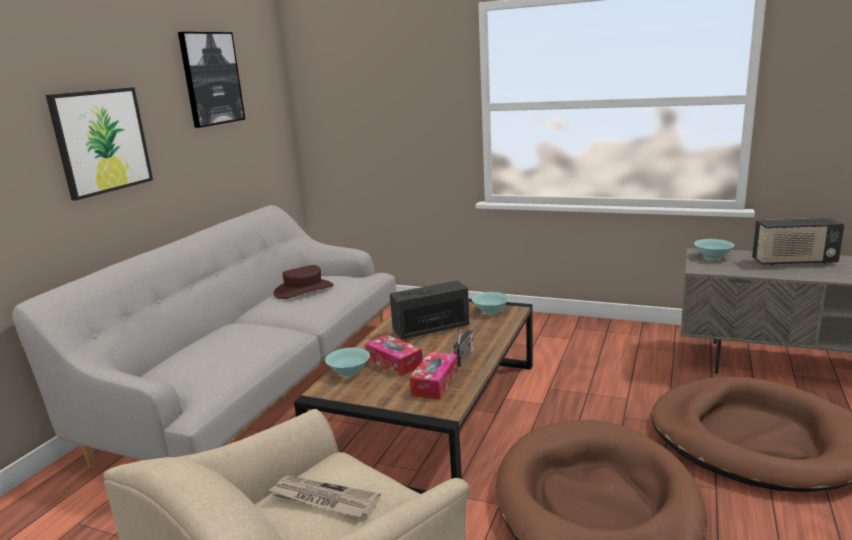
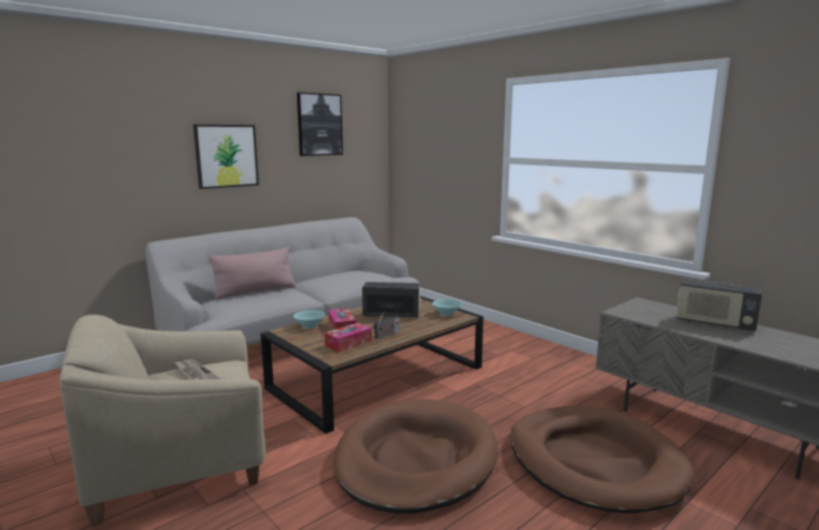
camera: 25 degrees right, 5 degrees down
brown hat [273,265,334,299] -> none
turquoise bowl [694,239,734,260] -> none
none -> pink pillow [209,247,296,300]

